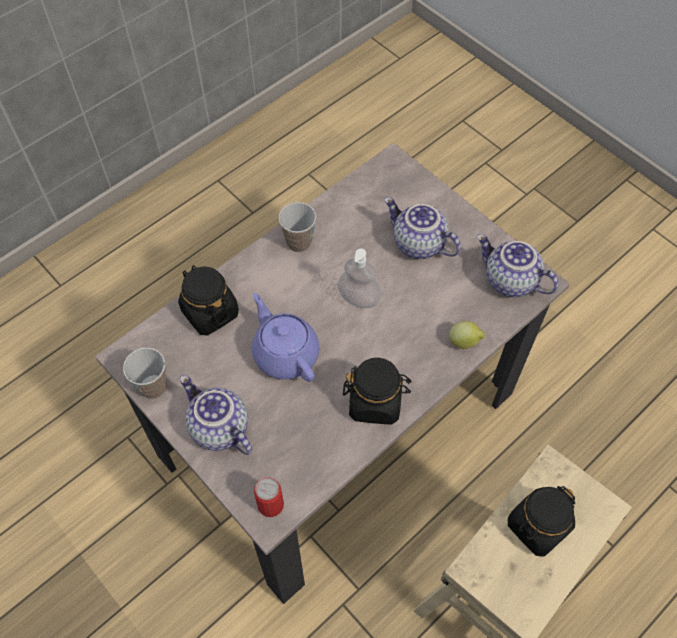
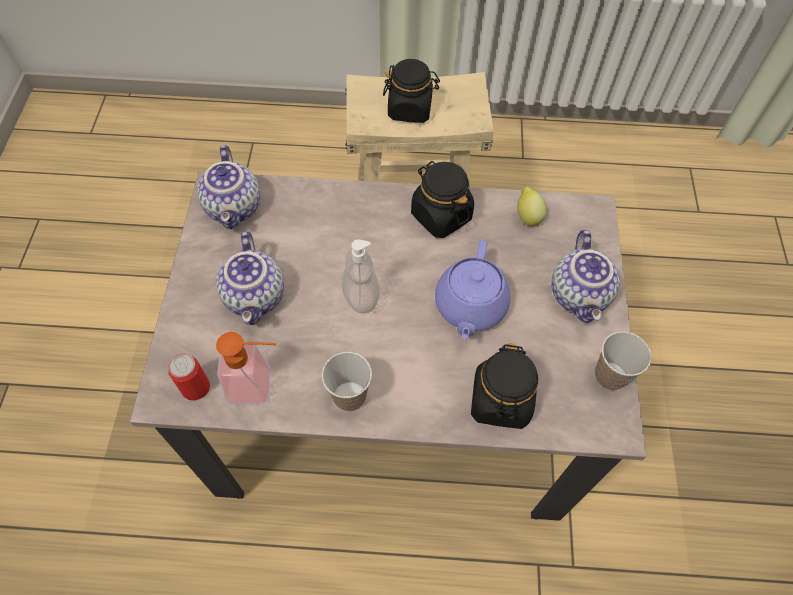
camera: 135 degrees left, 0 degrees up
can [254,477,284,517] -> can moved to [168,353,210,401]
lemon [449,321,485,349] -> lemon moved to [517,186,547,227]
none -> soap dispenser [216,332,277,405]

